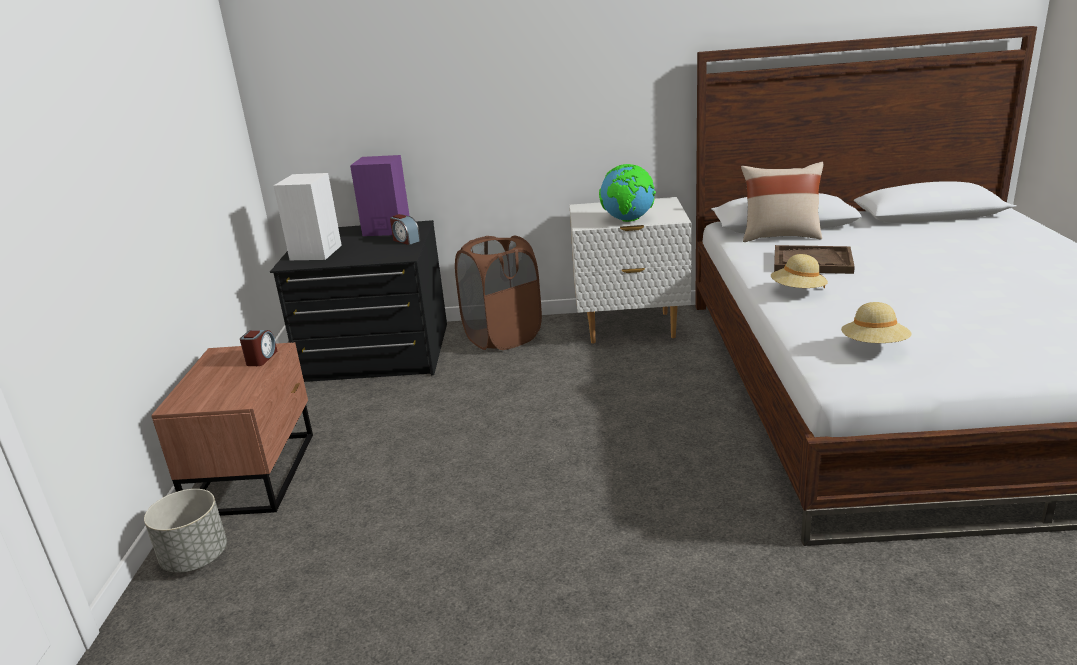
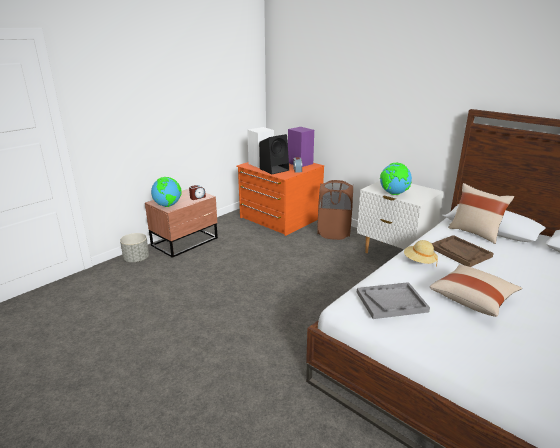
camera: 40 degrees right, 0 degrees up
black dresser [270,220,447,382] -> orange dresser [236,162,324,236]
beige hat [841,302,912,343] -> grey tray [357,282,430,319]
none -> globe [151,177,182,207]
none -> black speaker [259,134,289,174]
none -> beige pillow [430,264,522,317]

